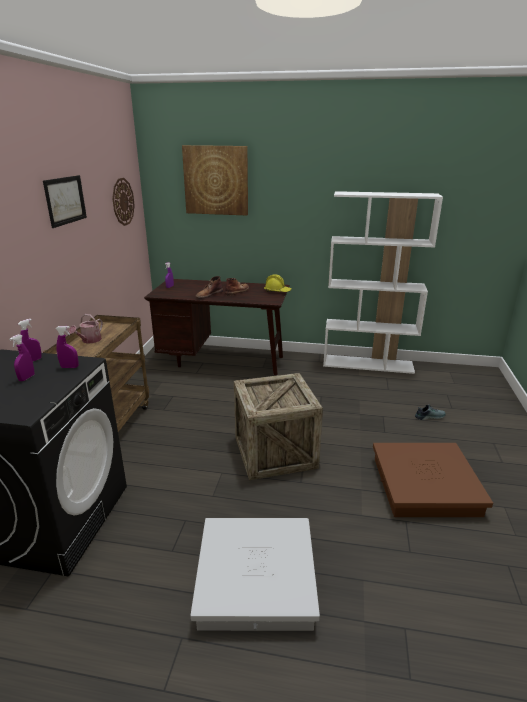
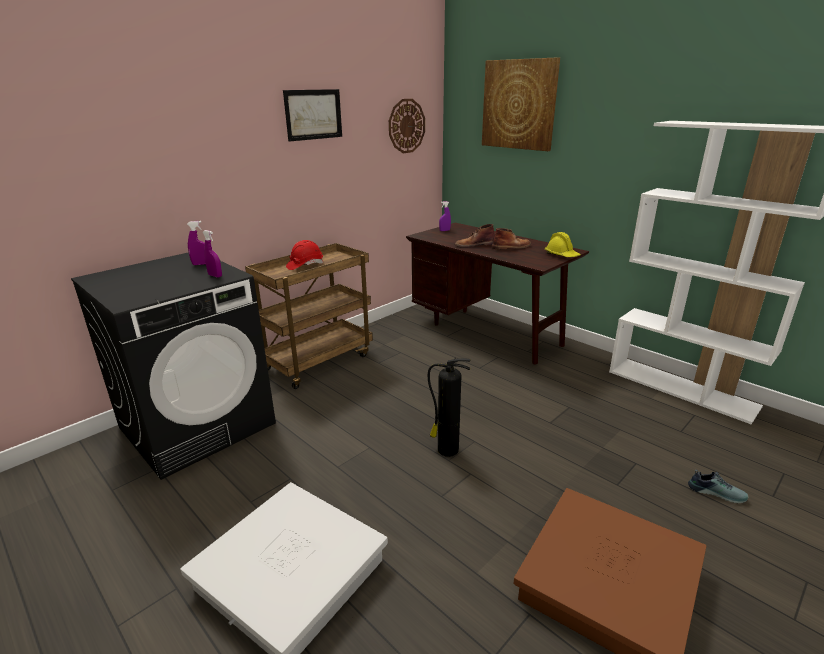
camera: 35 degrees right, 0 degrees up
purple spray bottle [9,334,34,381] -> none
watering can [69,314,103,344] -> red hard hat [286,240,323,270]
crate [234,373,323,480] -> fire extinguisher [428,358,471,457]

